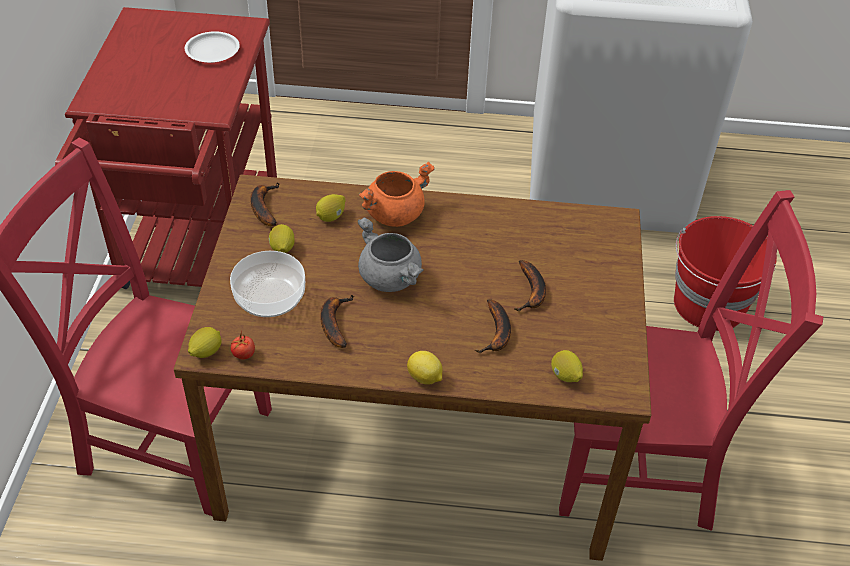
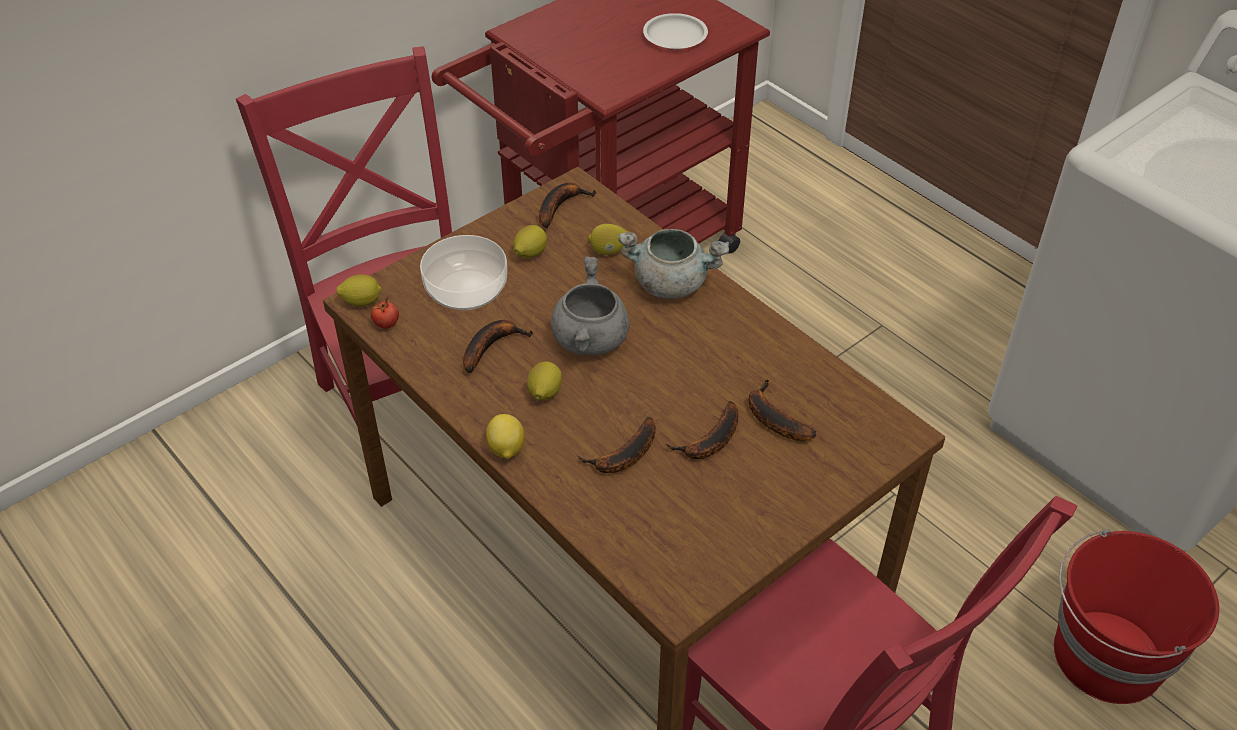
camera: 45 degrees right, 0 degrees up
orange cooking pot [359,162,435,227] -> grey cooking pot [618,229,729,299]
lemon [551,350,583,382] -> lemon moved to [527,361,562,400]
none -> banana [749,379,816,441]

